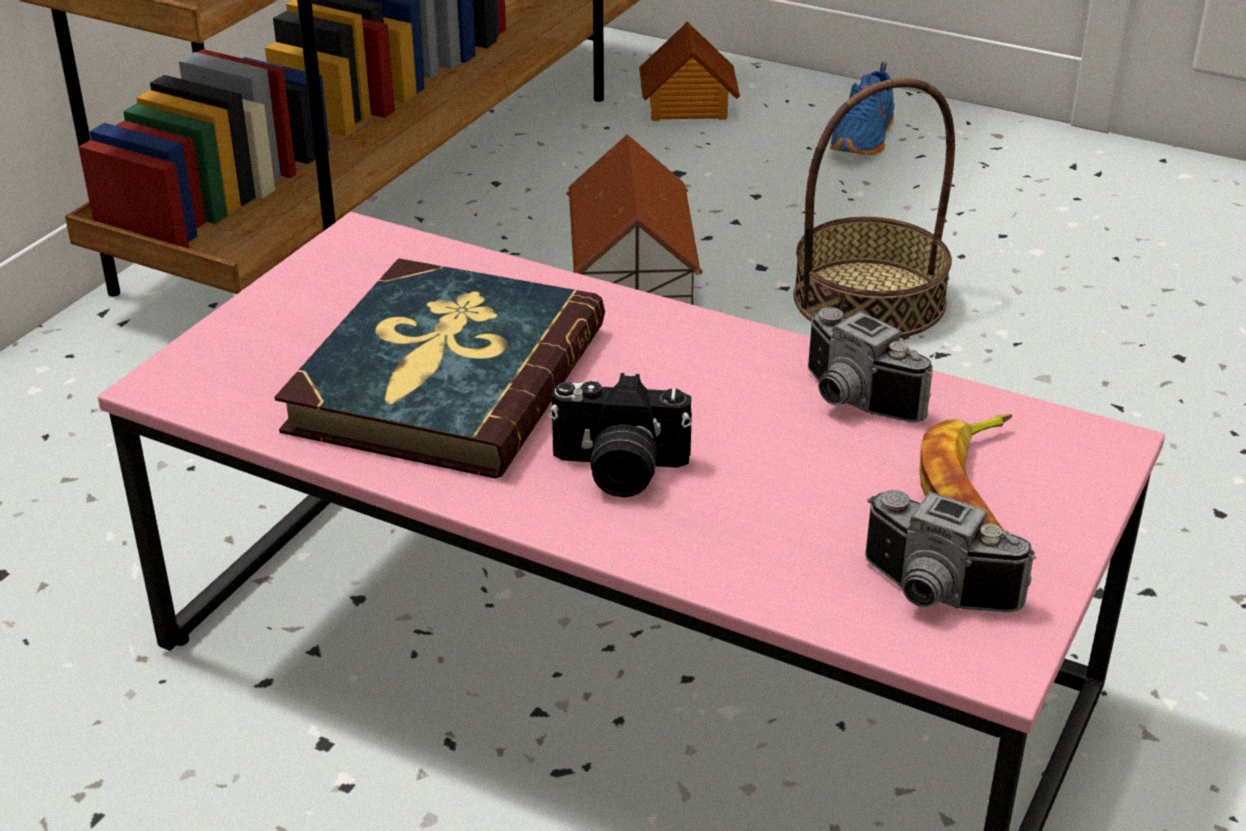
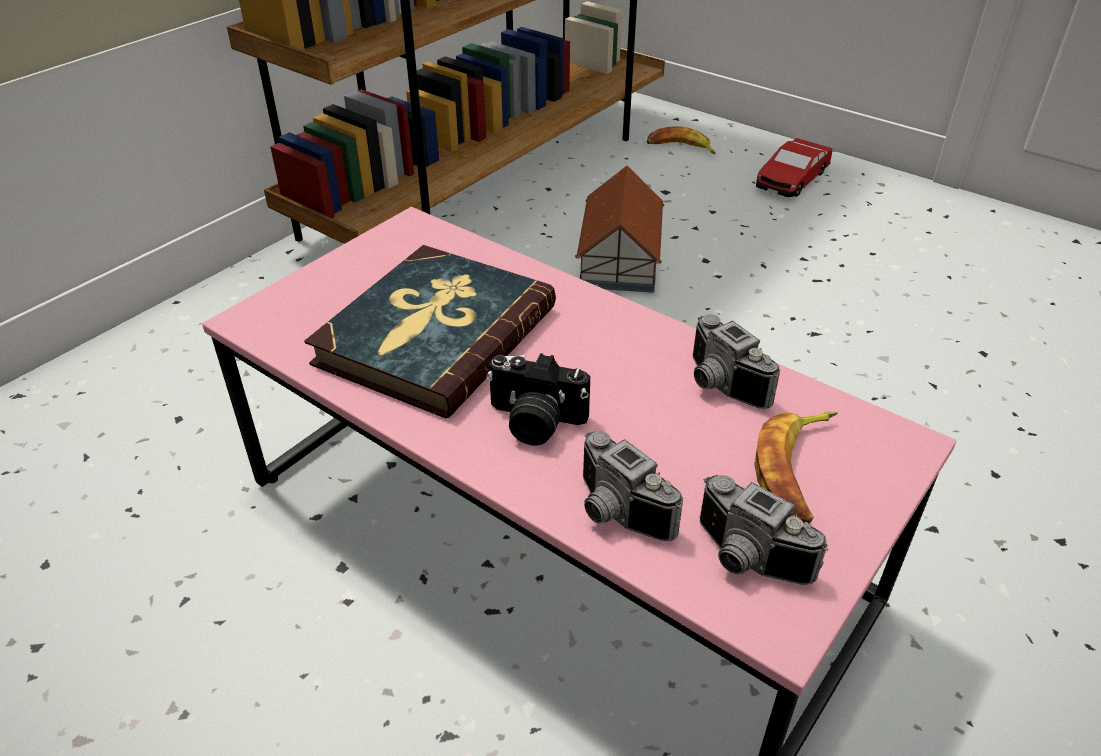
camera: 10 degrees right, 5 degrees up
toy house [639,21,740,121] -> banana [647,126,716,154]
basket [793,78,955,338] -> none
blue shoe [830,62,894,155] -> toy car [756,138,832,197]
none -> camera [583,431,683,541]

